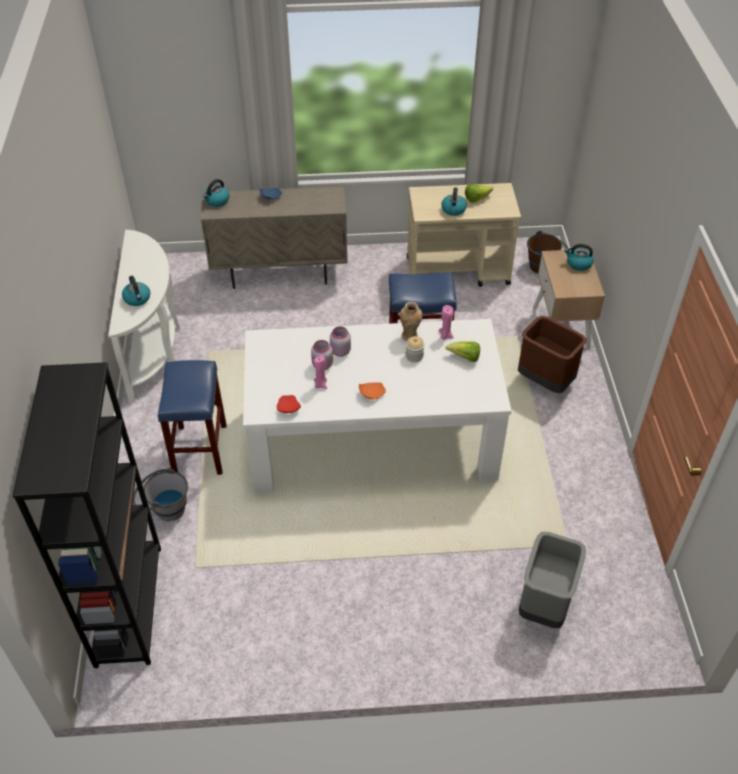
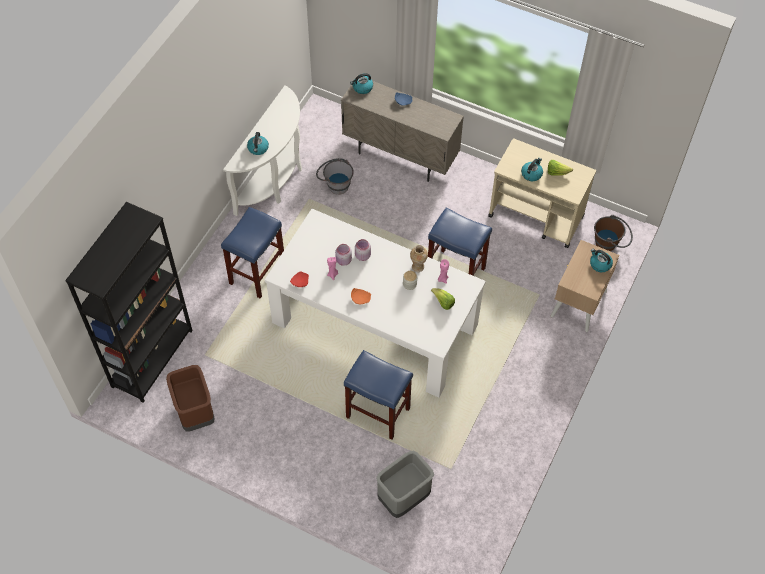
camera: 30 degrees right, 10 degrees up
grey bucket [133,468,188,521] -> grey bucket moved to [316,158,354,195]
brown trash can [518,316,587,393] -> brown trash can moved to [166,365,215,432]
none -> blue stool [344,350,413,439]

